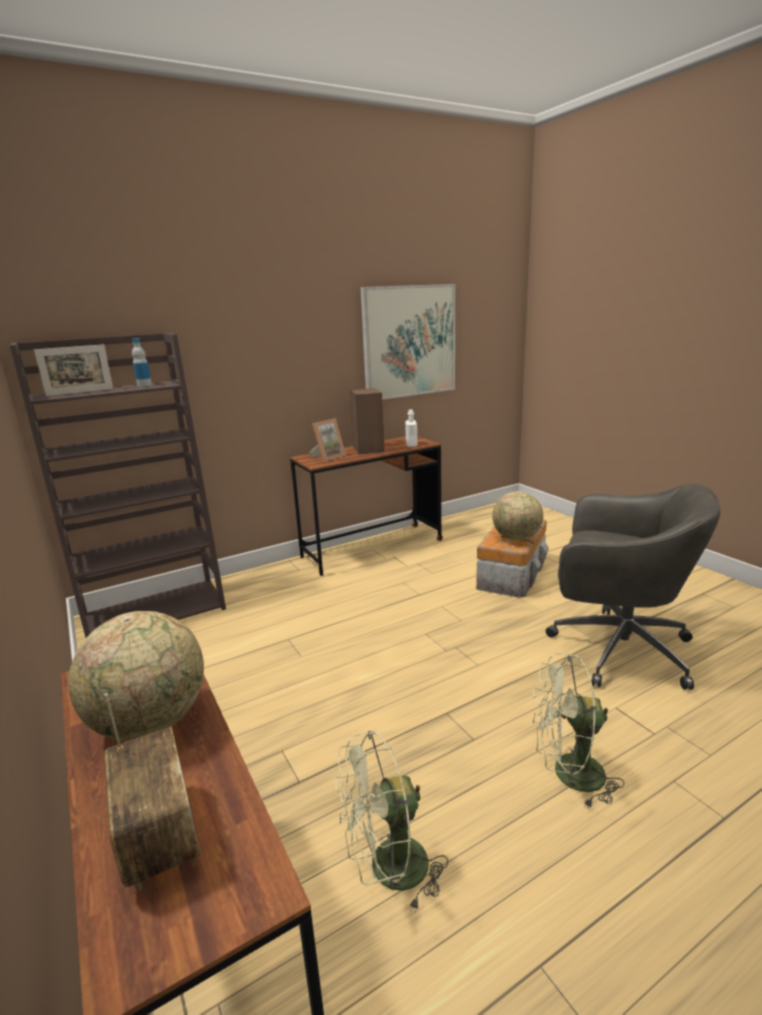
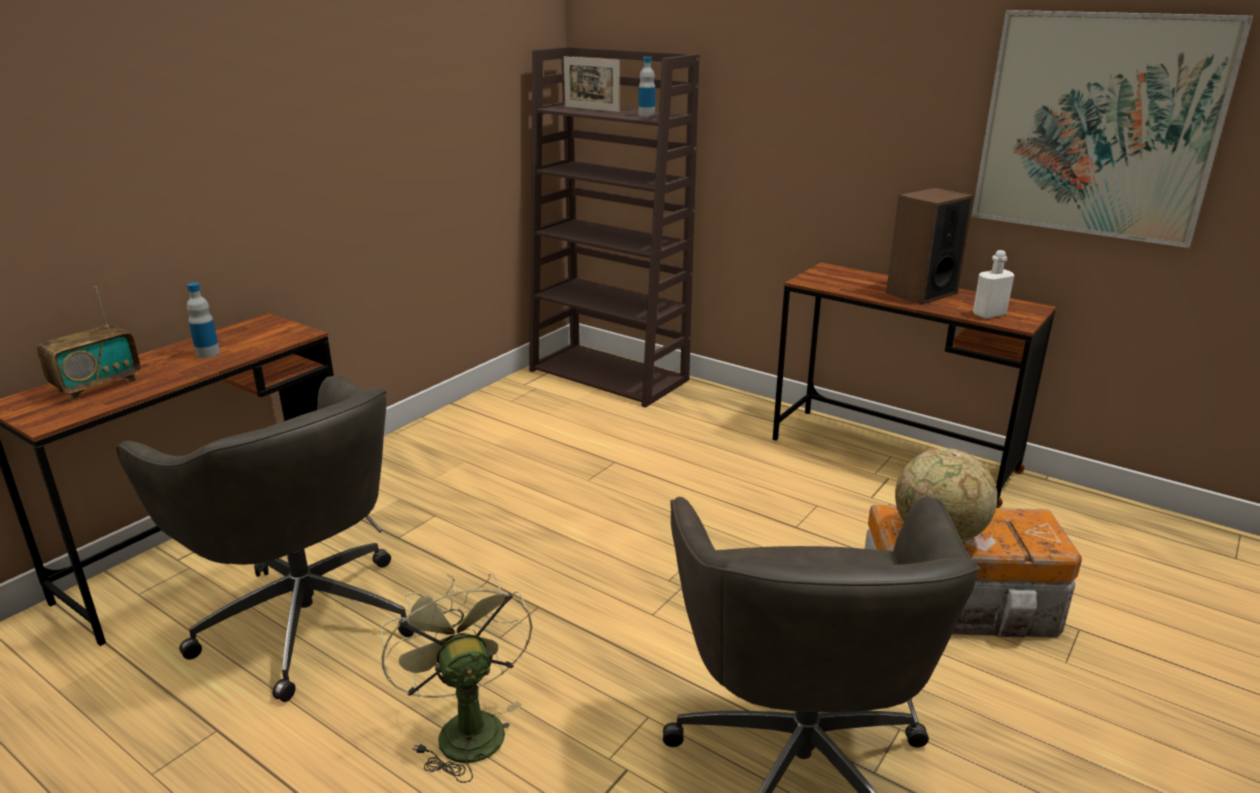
camera: 65 degrees right, 5 degrees up
globe [69,611,204,741] -> bottle [187,282,220,358]
picture frame [309,418,346,462] -> none
green fan [335,731,448,912] -> grey office chair [116,375,414,702]

